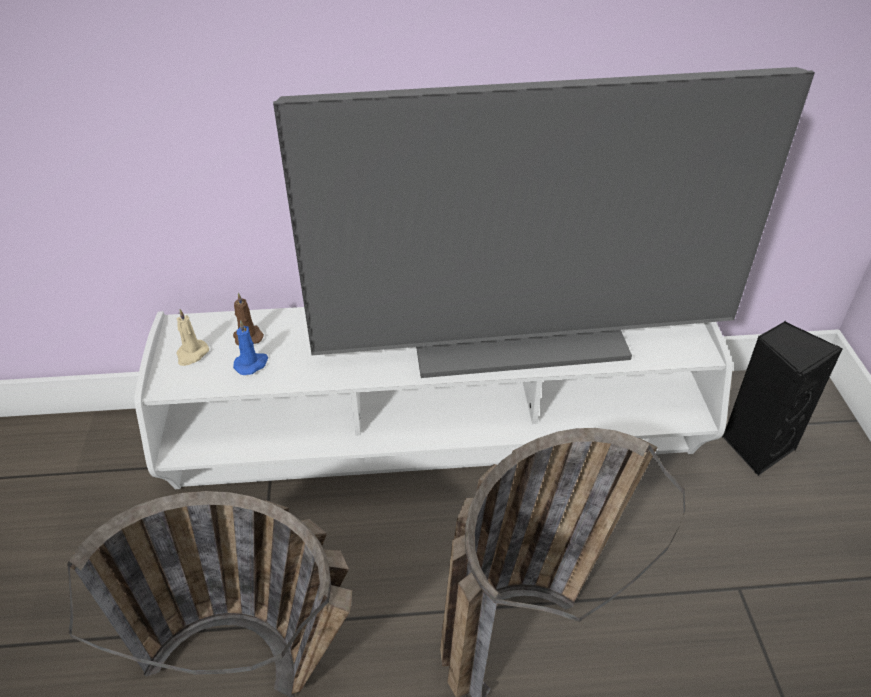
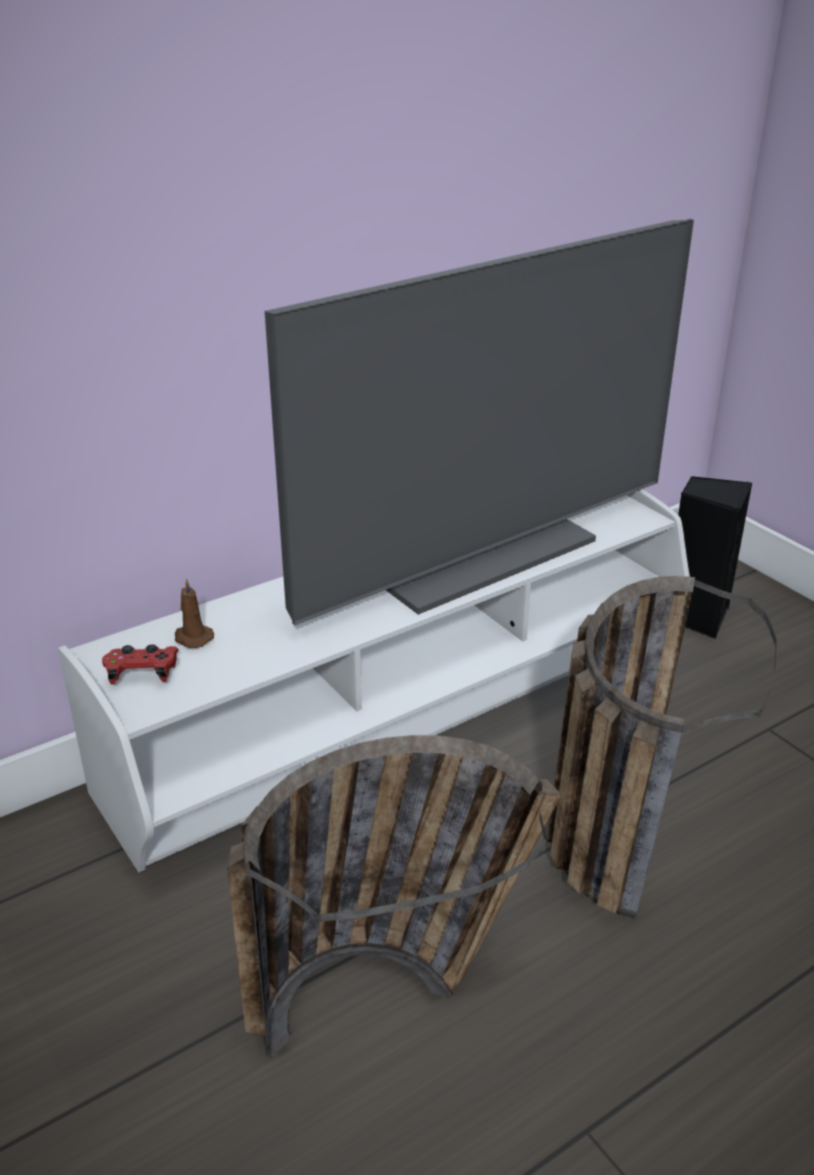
camera: 30 degrees left, 10 degrees down
beige candle [176,309,209,366] -> red game controller [102,644,179,684]
blue candle [233,320,268,375] -> none

